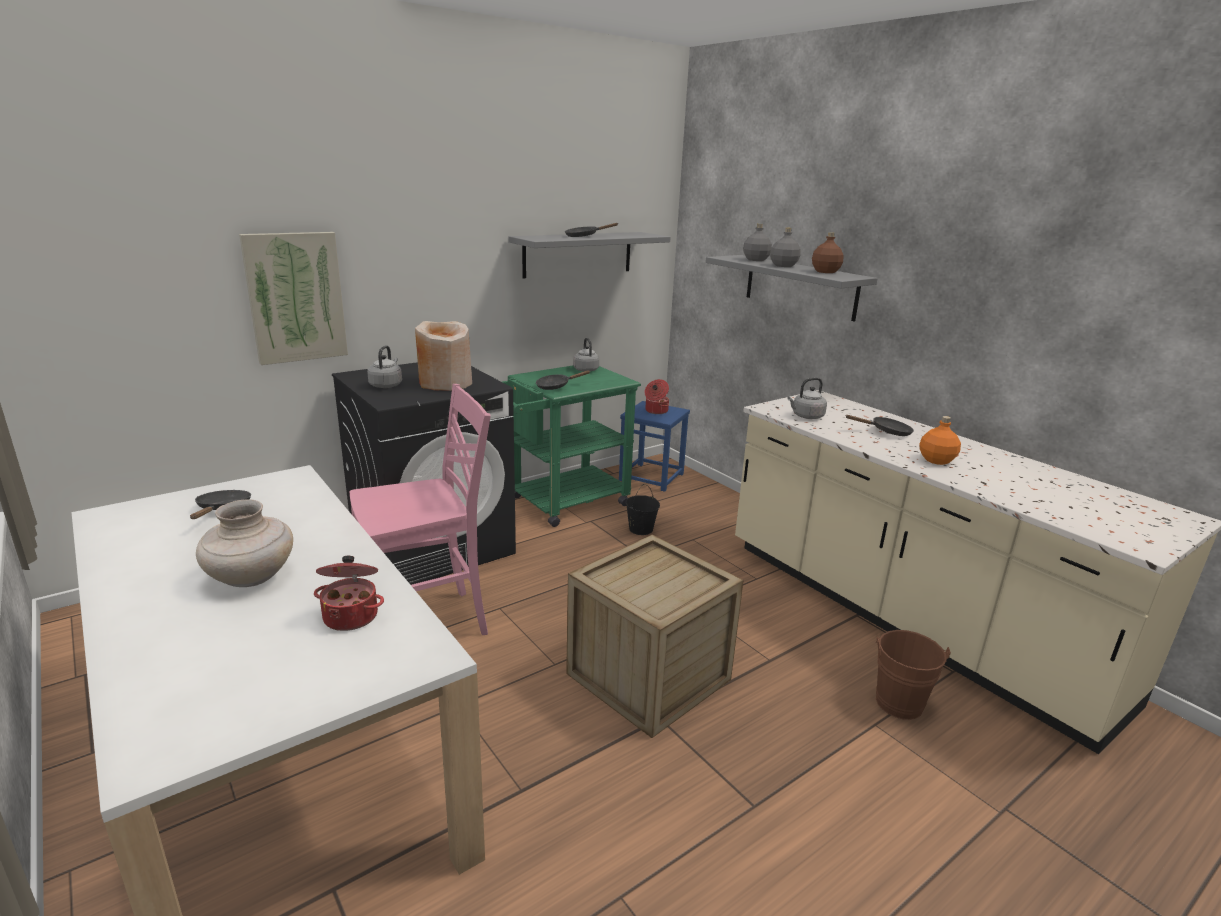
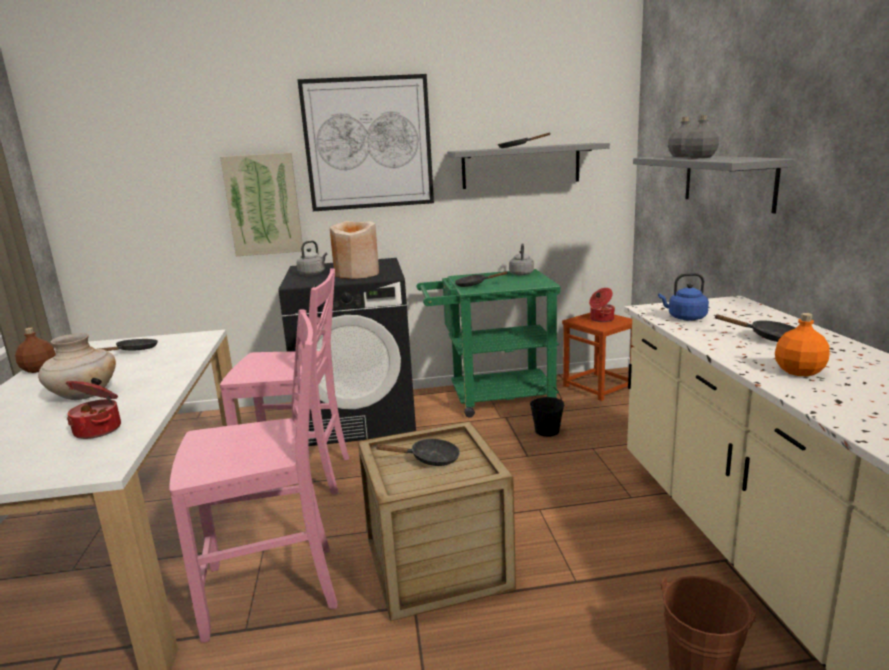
camera: 30 degrees right, 5 degrees down
blue stool [619,401,690,492] -> brown stool [562,313,634,401]
grey kettle [788,378,827,419] -> blue kettle [658,273,709,321]
brown bottle [812,232,844,273] -> brown bottle moved to [15,328,56,373]
none -> pink chair [169,310,338,643]
none -> picture [297,74,434,211]
none -> black frying pan [376,439,460,466]

